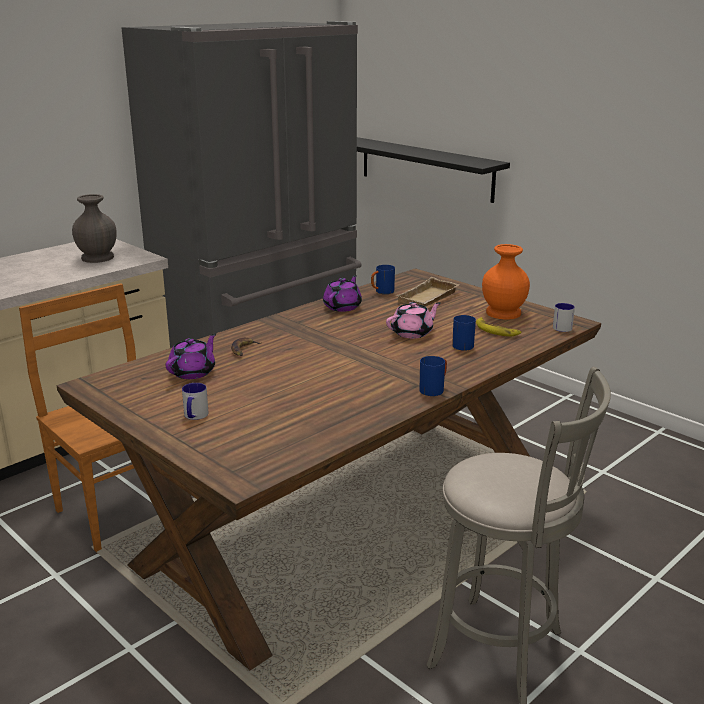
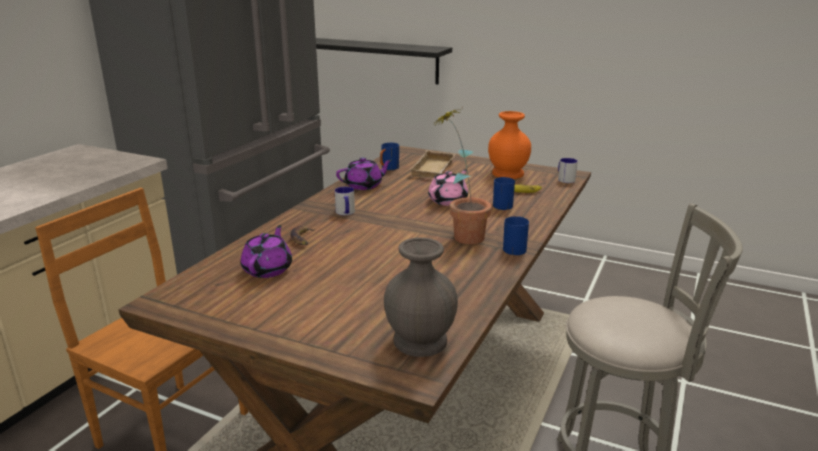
camera: 20 degrees left, 0 degrees up
grey vase [72,194,117,263] -> grey vase moved to [384,238,458,357]
mug [182,383,209,420] -> mug moved to [335,186,355,215]
purple teapot [323,275,362,312] -> purple teapot turned 60 degrees clockwise [336,157,392,190]
none -> potted plant [431,108,492,244]

